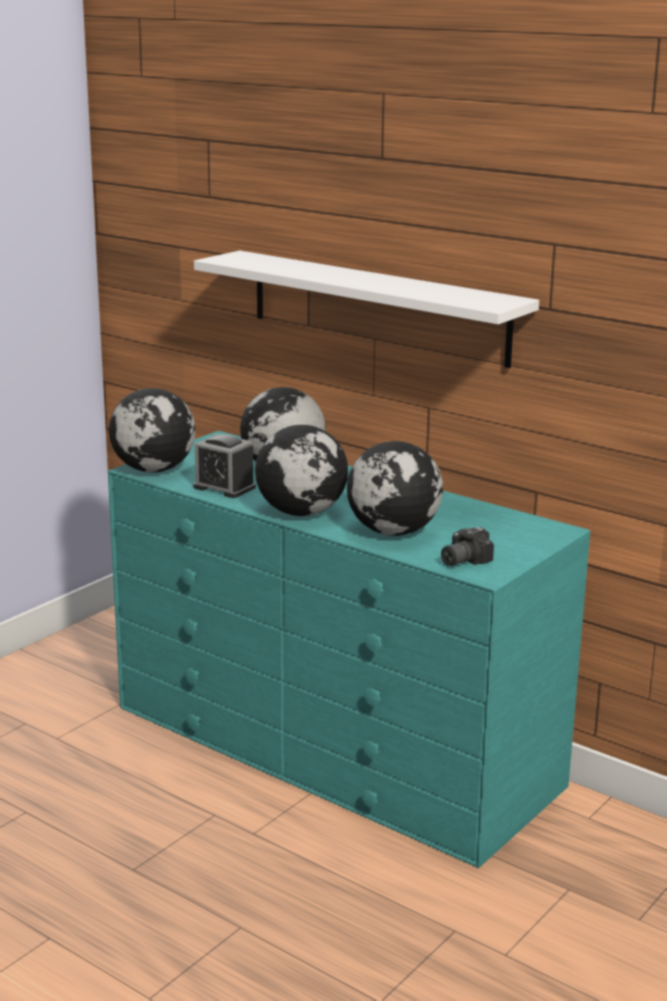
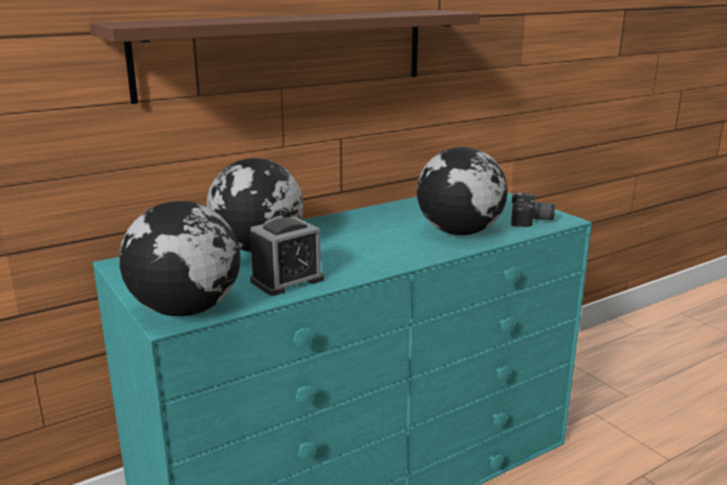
camera: 70 degrees left, 0 degrees up
white shelf [194,251,539,368] -> brown shelf [90,10,480,104]
globe [255,425,348,516] -> none
camera [441,527,494,566] -> camera turned 60 degrees counterclockwise [511,192,555,227]

